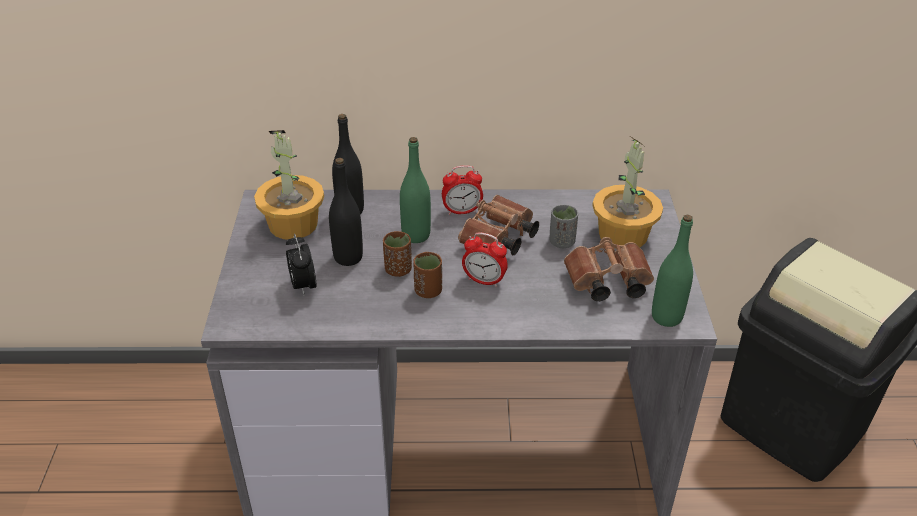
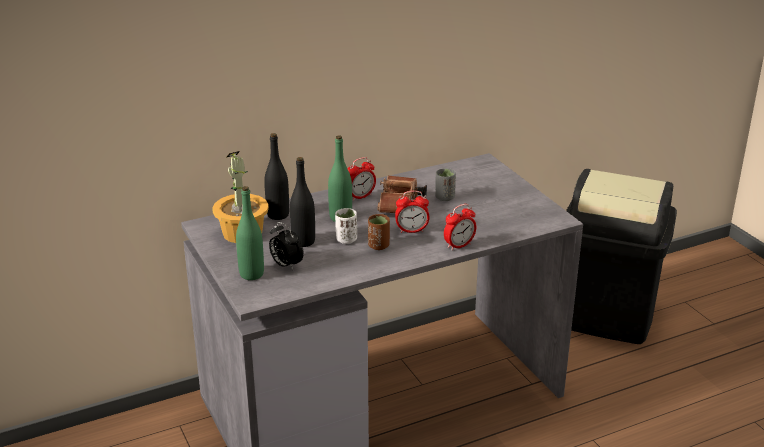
camera: 25 degrees left, 10 degrees down
brown cup [383,231,412,277] -> white cup [335,208,357,244]
brown binoculars [564,237,654,301] -> none
potted plant [592,136,663,247] -> none
green bottle [652,215,693,327] -> green bottle moved to [236,186,264,280]
none -> alarm clock [444,204,476,251]

